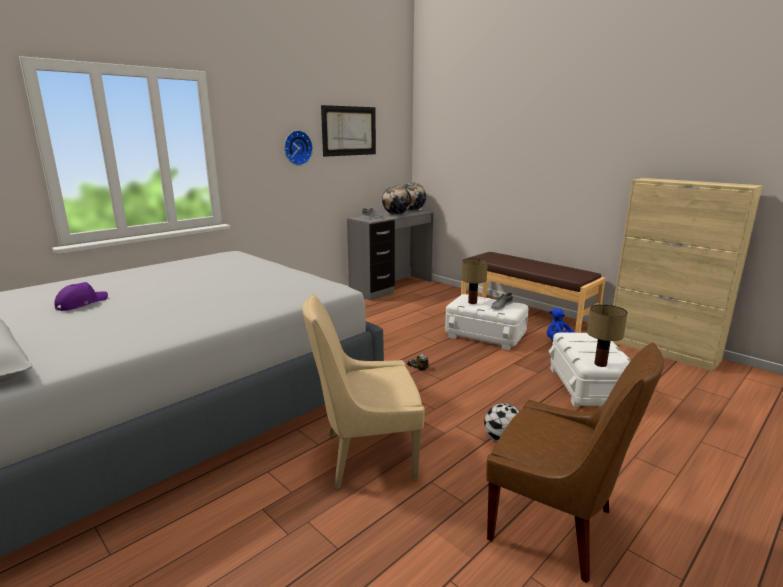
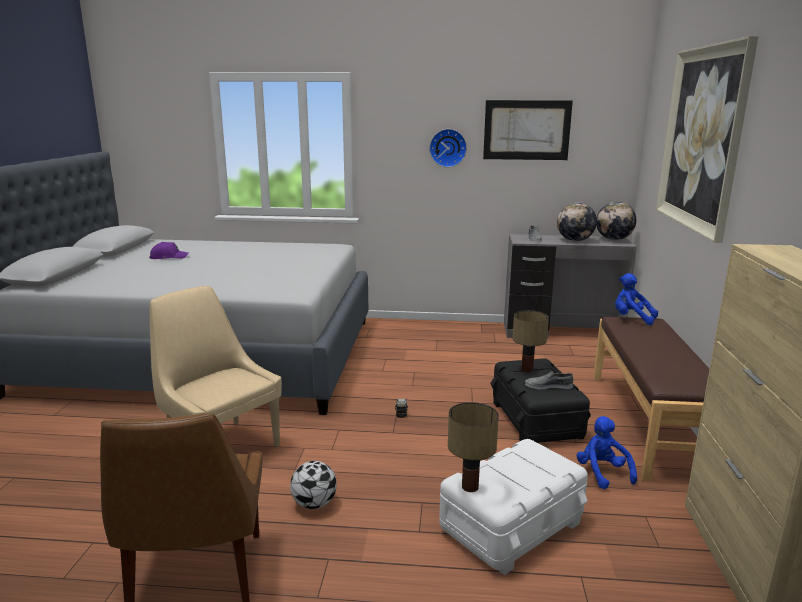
camera: 50 degrees right, 0 degrees up
white storage box [445,294,529,350] -> black storage box [490,358,591,443]
none -> blue plush toy [615,273,658,325]
none -> picture [656,36,758,243]

